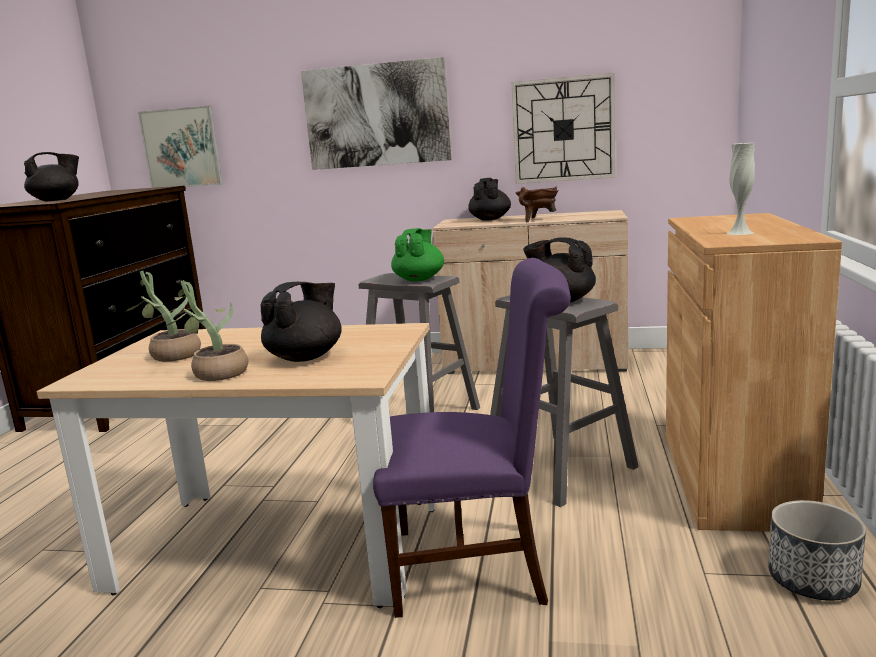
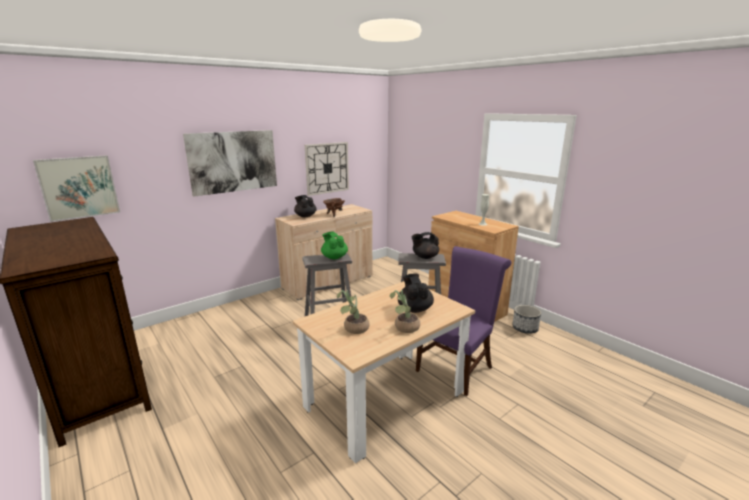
camera: 50 degrees left, 5 degrees up
black teapot [24,152,79,202] -> none

